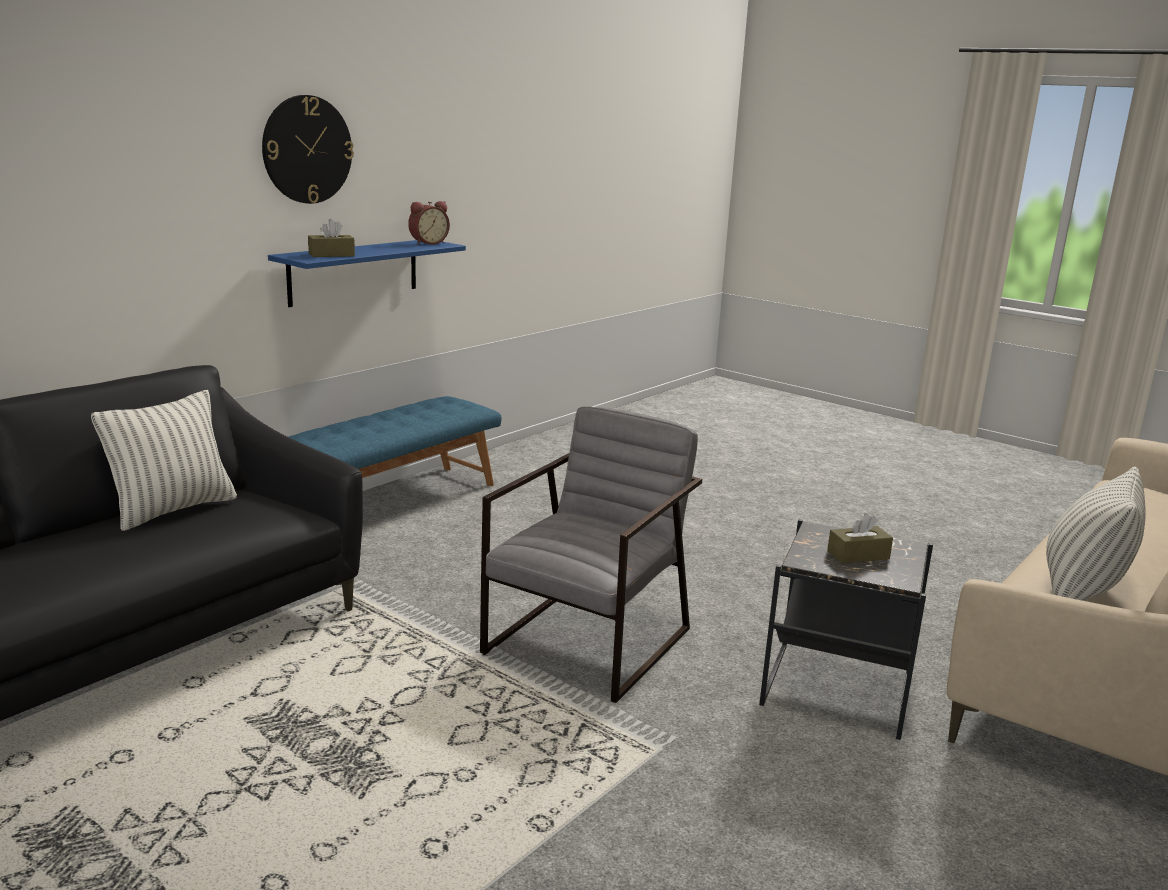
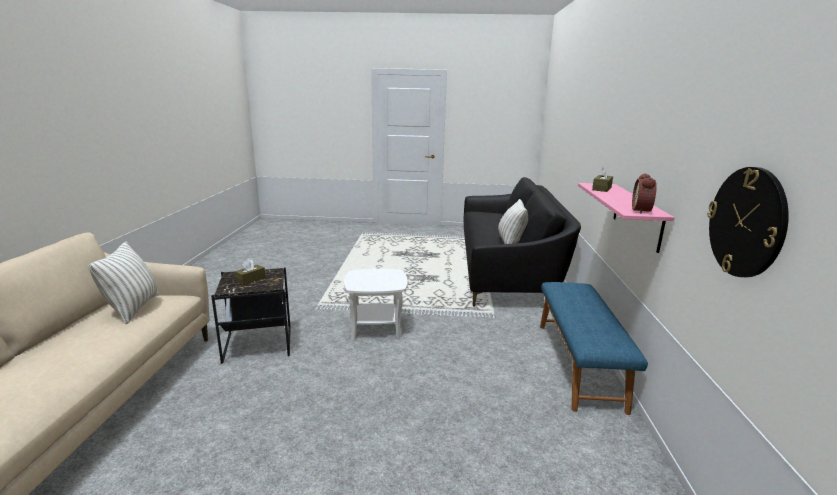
camera: 145 degrees right, 0 degrees up
wall clock [262,95,354,204] -> wall clock moved to [707,167,789,277]
blue shelf [268,240,466,307] -> pink shelf [578,183,675,253]
grey armchair [480,406,702,703] -> white side table [344,269,408,340]

